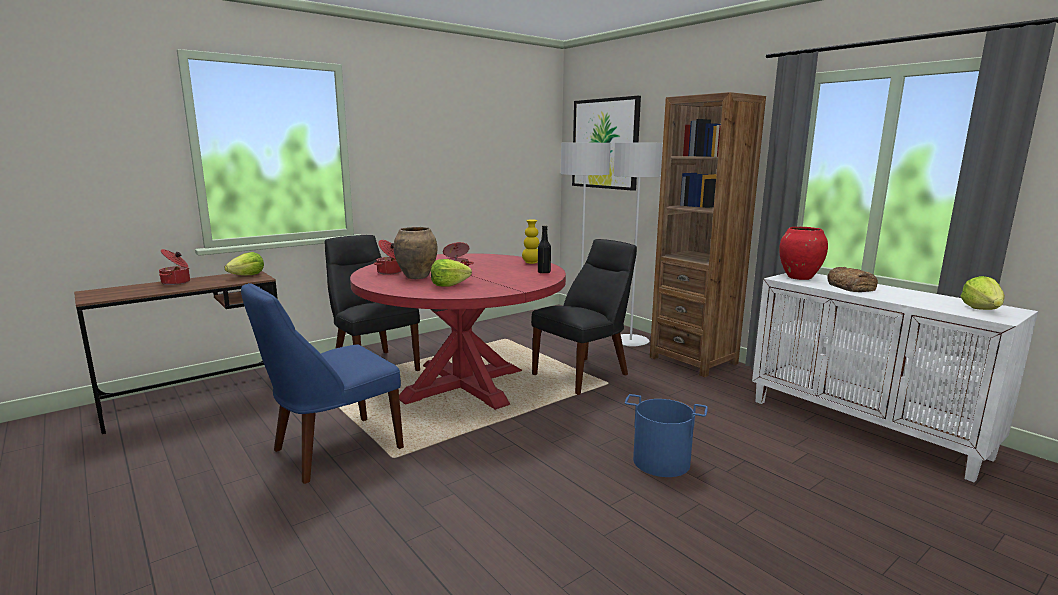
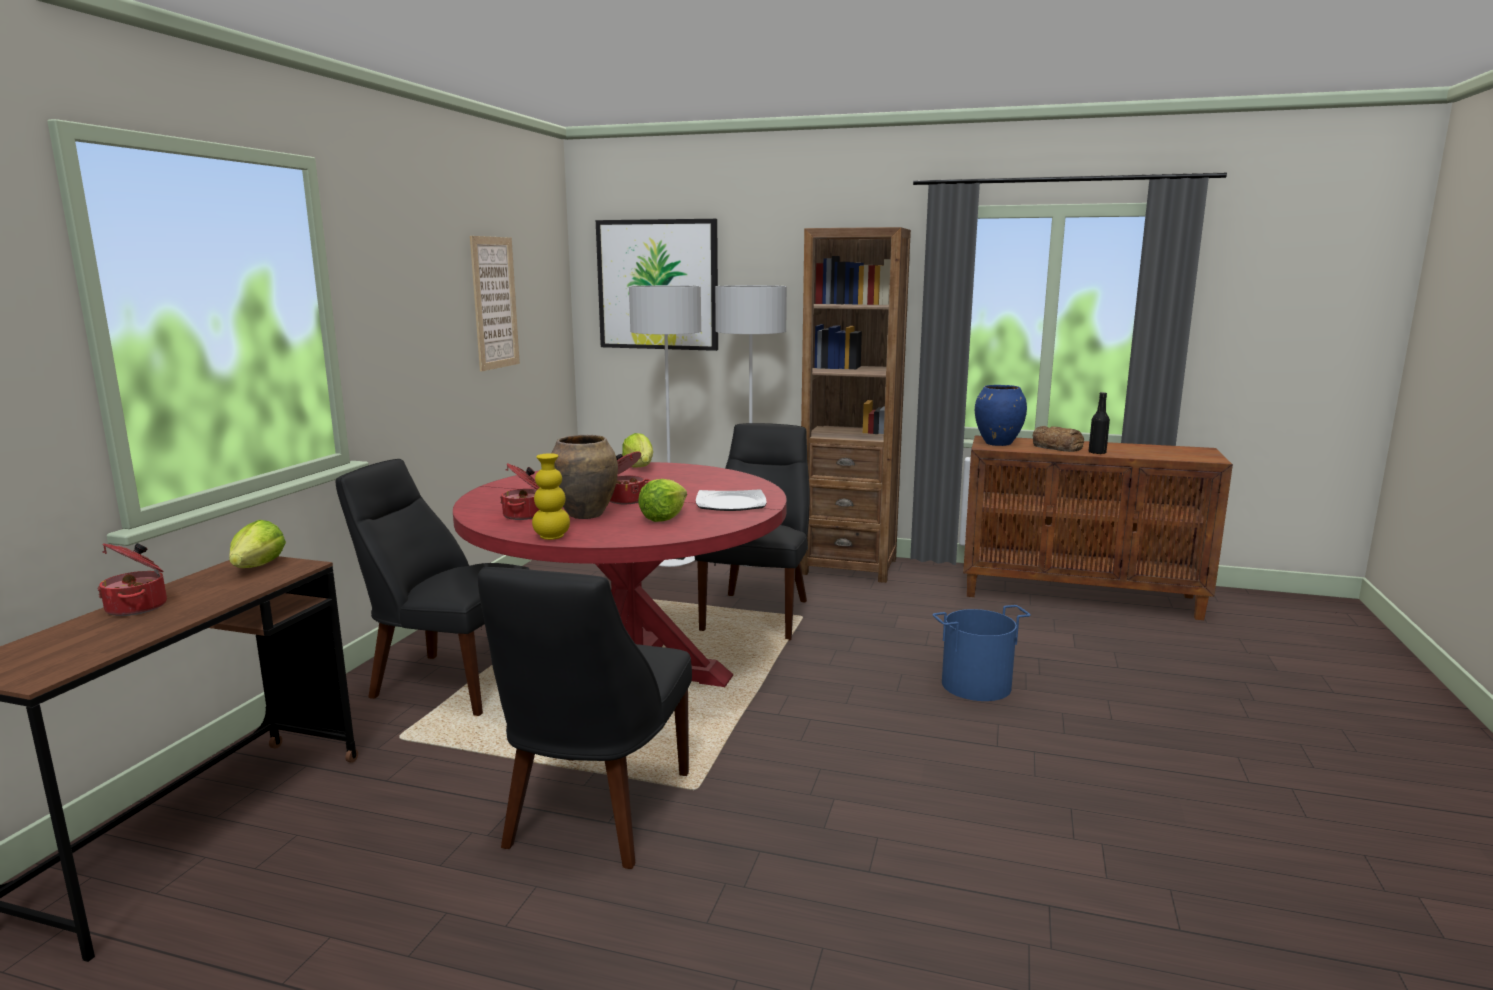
camera: 35 degrees left, 0 degrees up
blue chair [241,283,404,484] -> black chair [478,567,692,869]
yellow vase [522,220,539,264] -> yellow vase moved to [532,453,570,540]
black bottle [538,225,551,274] -> black bottle moved to [1089,392,1110,454]
white cabinet [752,273,1038,482] -> brown cabinet [963,435,1233,620]
red vase [779,227,828,280] -> blue vase [975,385,1027,446]
lettuce [961,276,1005,310] -> lettuce moved to [622,433,653,468]
none -> picture [470,236,520,371]
none -> plate [696,489,766,511]

